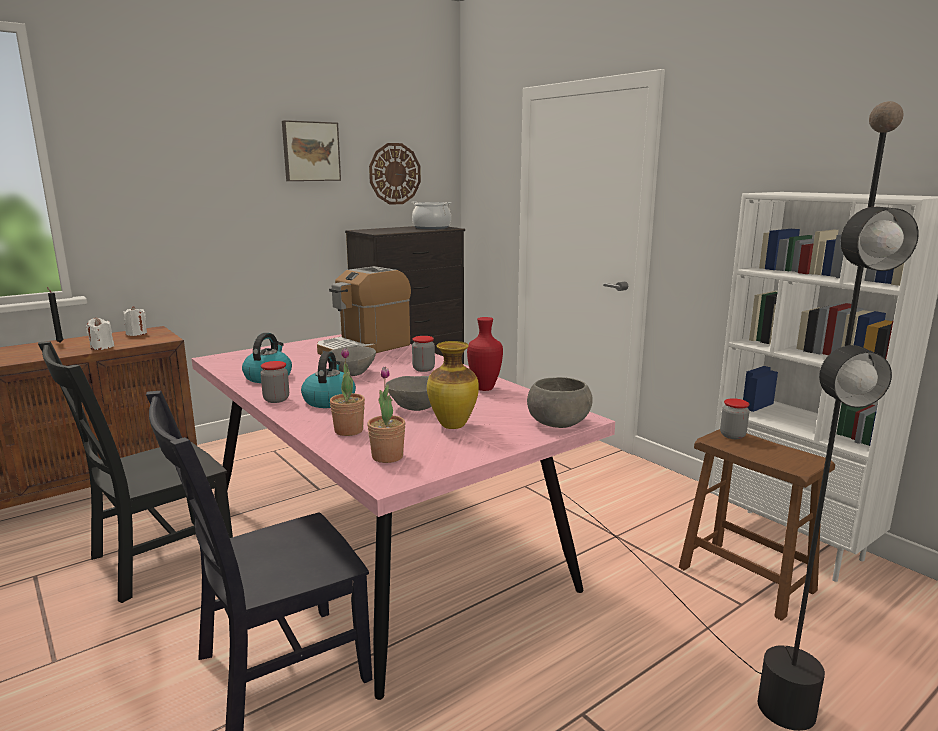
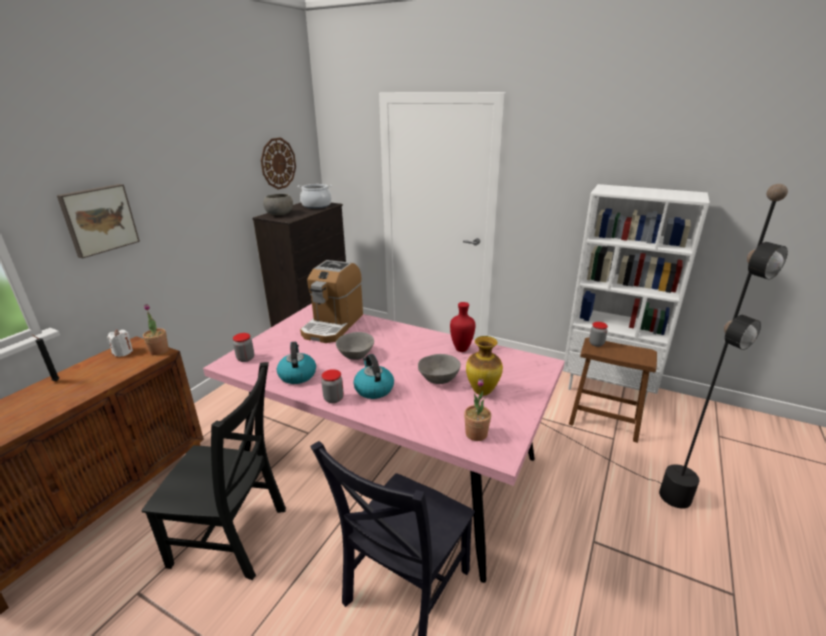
camera: 25 degrees left, 10 degrees up
black chair [38,341,233,603] -> black chair turned 105 degrees counterclockwise [141,362,286,580]
white candle [85,318,114,350] -> none
picture [282,120,341,181] -> picture moved to [57,184,140,258]
potted plant [330,348,365,436] -> potted plant moved to [143,304,169,355]
jar [412,336,435,372] -> jar moved to [233,333,254,362]
grey bowl [527,377,593,428] -> grey bowl moved to [263,194,293,215]

